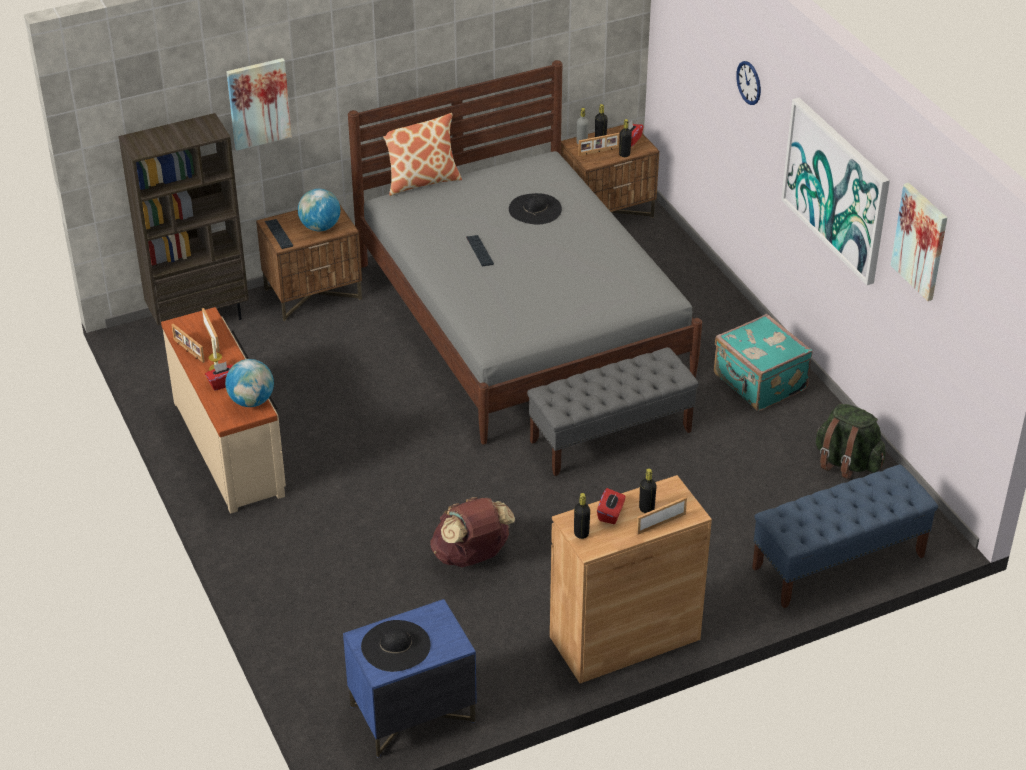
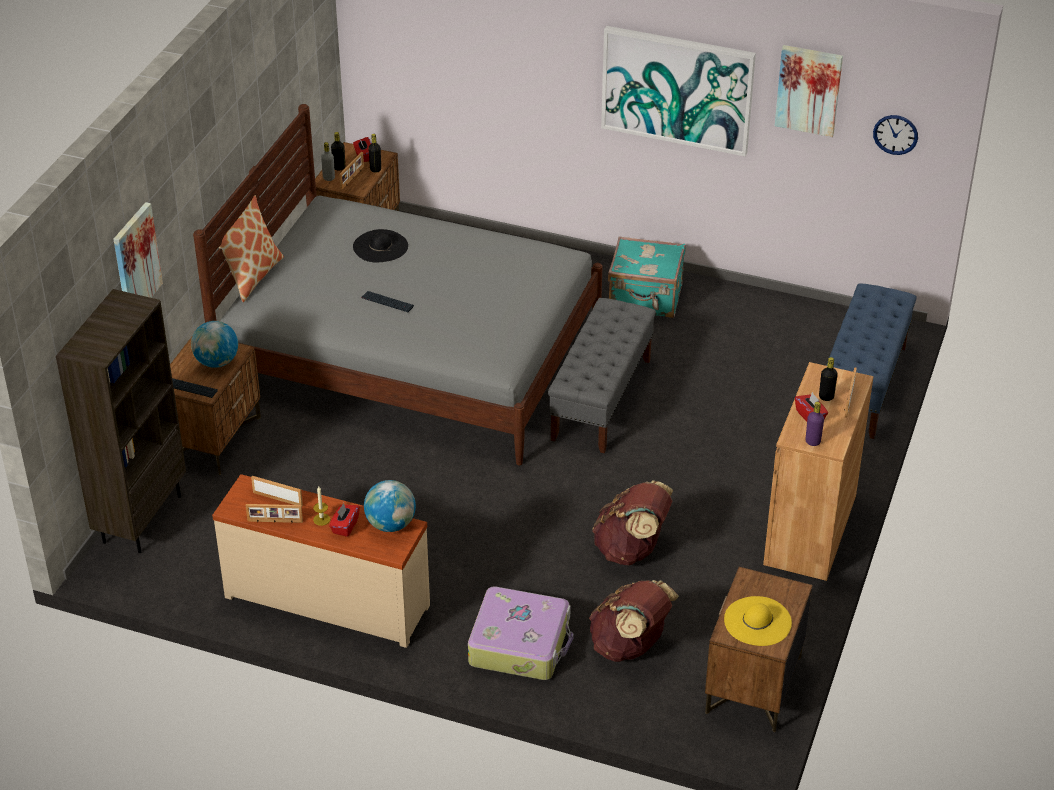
camera: 45 degrees left, 0 degrees up
blue nightstand [343,599,477,758] -> brown nightstand [705,567,813,732]
black hat [361,620,431,672] -> yellow hat [724,596,792,646]
black bottle [574,493,590,539] -> purple bottle [805,402,824,446]
wall clock [736,61,761,105] -> wall clock moved to [873,115,918,155]
green backpack [816,404,886,479] -> none
none -> suitcase [468,586,574,680]
none -> brown backpack [589,580,679,662]

